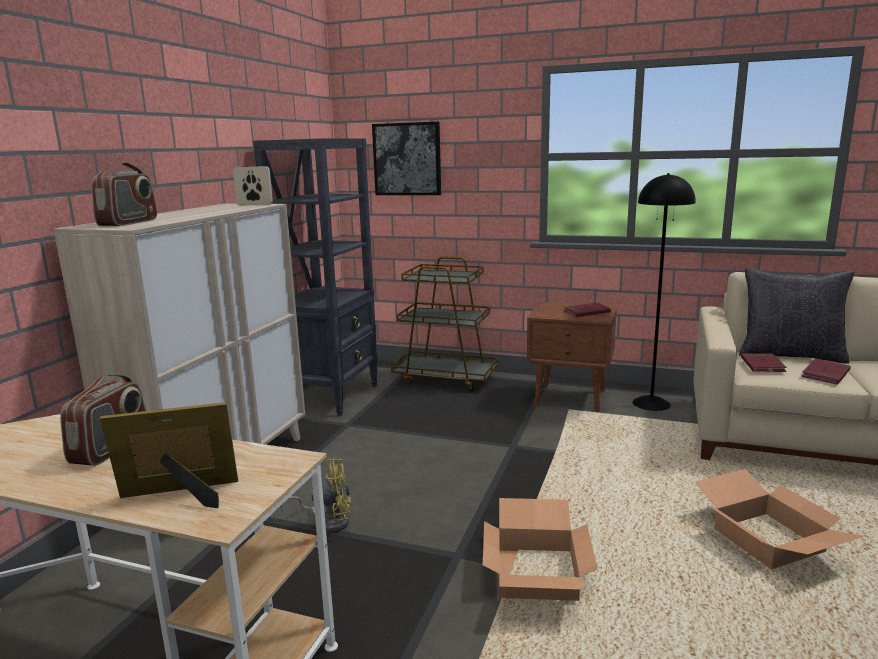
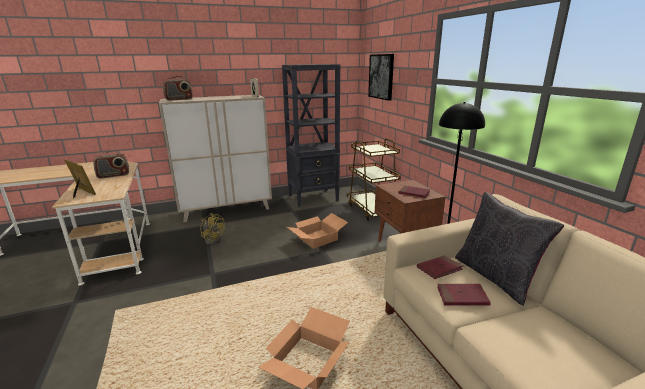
camera: 50 degrees right, 5 degrees up
cardboard box [483,498,598,601] -> cardboard box moved to [287,213,348,249]

